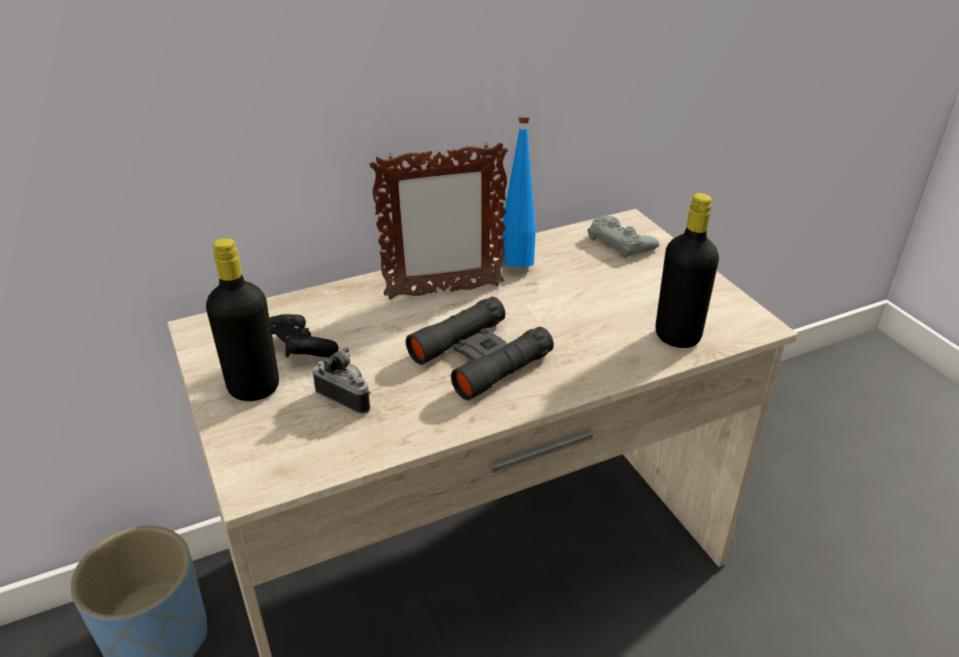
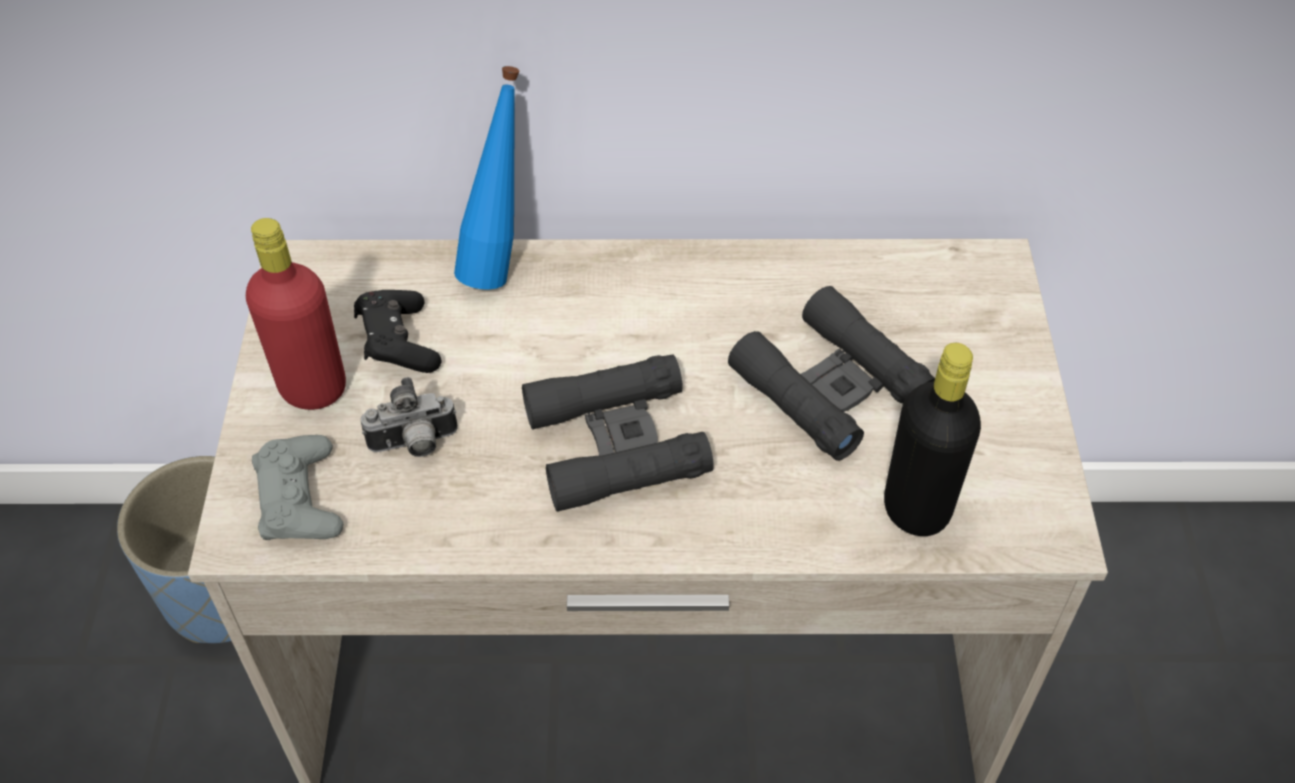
camera: 25 degrees right, 15 degrees up
black bottle [206,238,279,401] -> red bottle [246,218,346,410]
camera [313,348,371,414] -> camera turned 105 degrees clockwise [361,377,458,457]
picture frame [369,142,508,300] -> none
blue bottle [501,117,536,267] -> blue bottle moved to [454,66,519,290]
grey game controller [587,216,659,258] -> grey game controller moved to [252,435,343,540]
none -> black binoculars [728,286,935,461]

